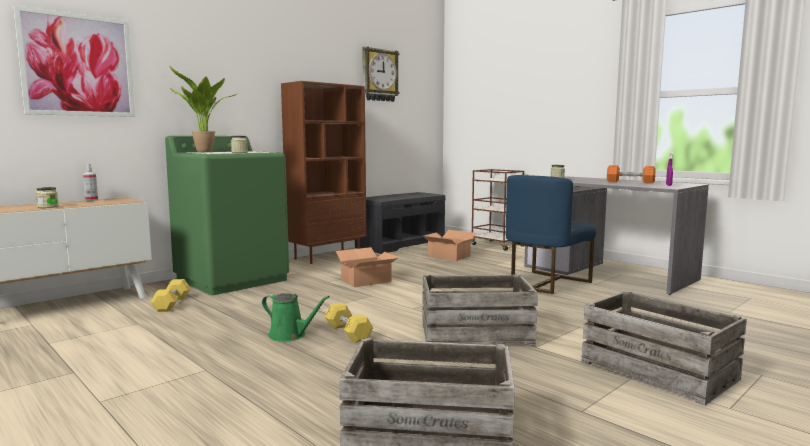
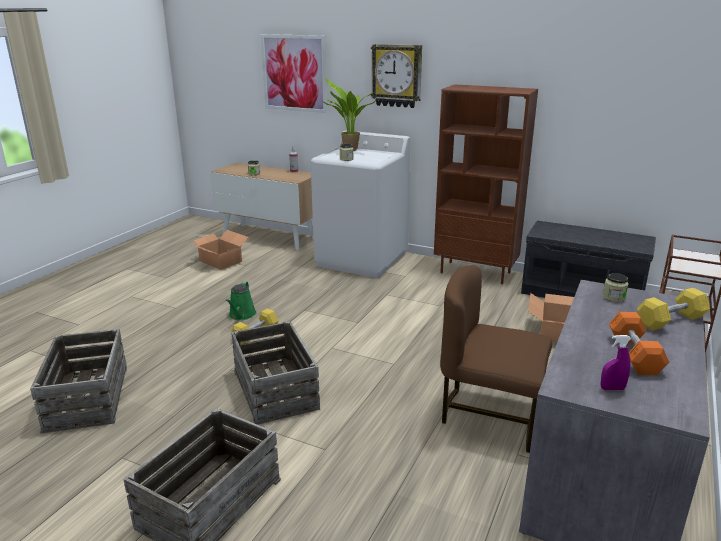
camera: 70 degrees right, 15 degrees up
yellow dumbbell [151,279,190,312] -> yellow dumbbell moved to [637,288,710,331]
green washing machine [165,136,289,295] -> white washing machine [310,131,410,278]
cardboard box [336,247,398,287] -> cardboard box moved to [187,230,249,270]
wall clock [362,47,400,102] -> wall clock moved to [371,44,422,108]
blue chair [506,175,596,294] -> brown chair [440,265,552,453]

